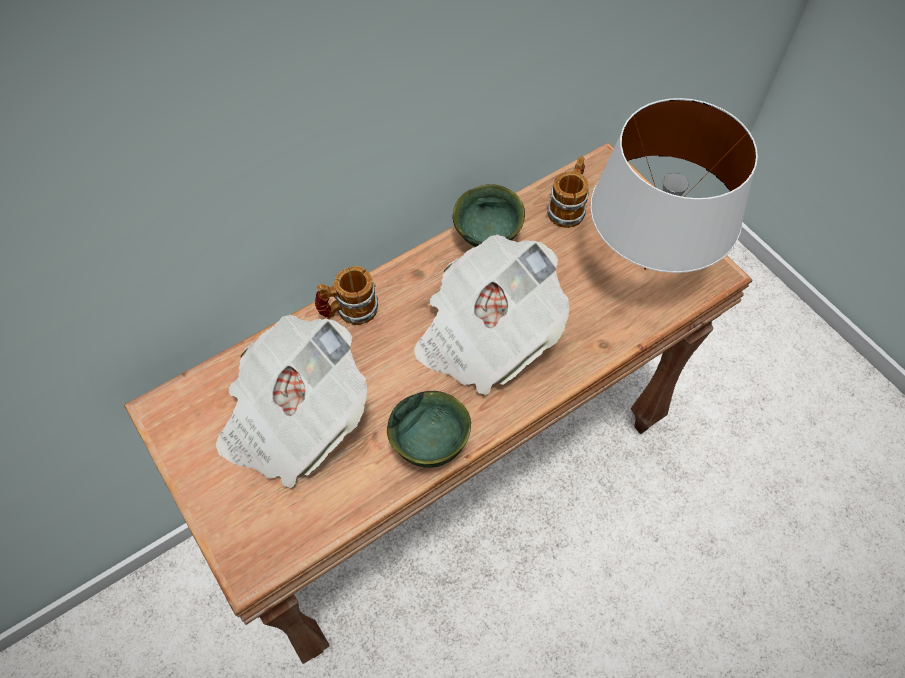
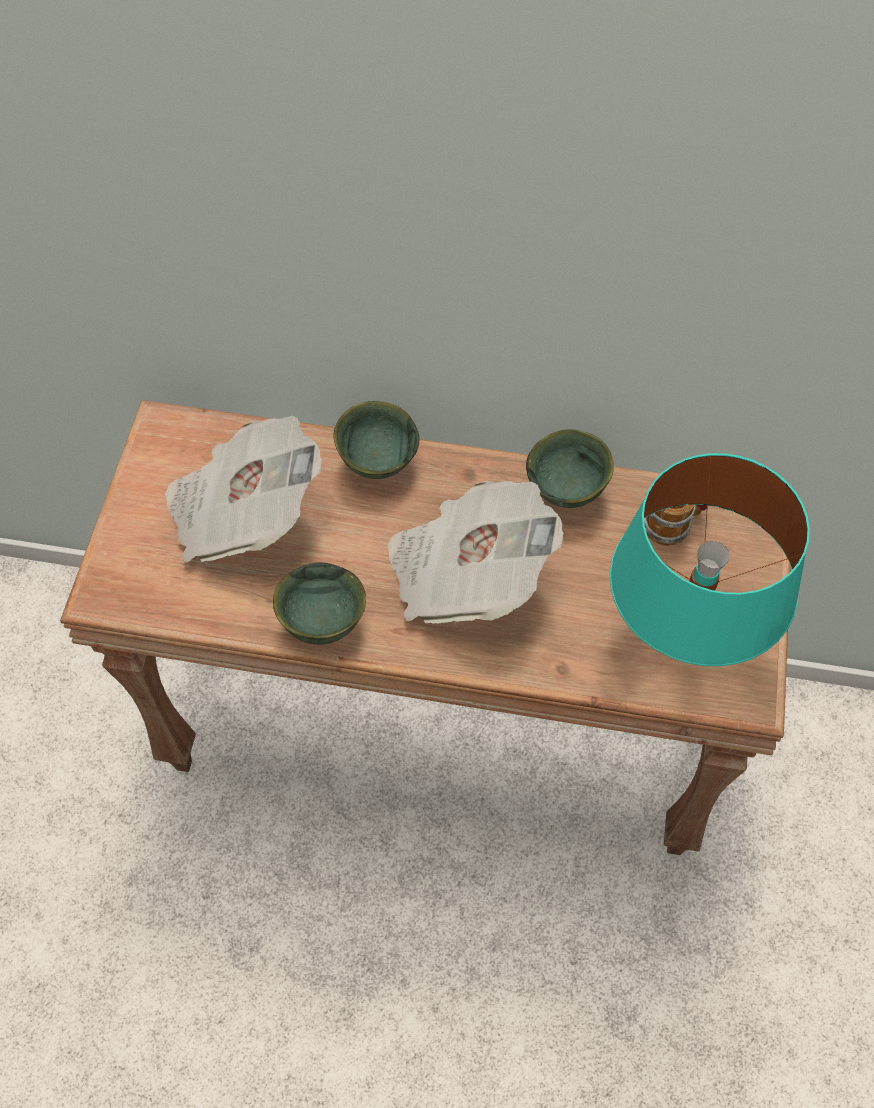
camera: 45 degrees right, 0 degrees up
mug [315,266,378,325] -> green bowl [333,401,420,479]
white table lamp [590,98,758,273] -> turquoise table lamp [610,453,810,666]

